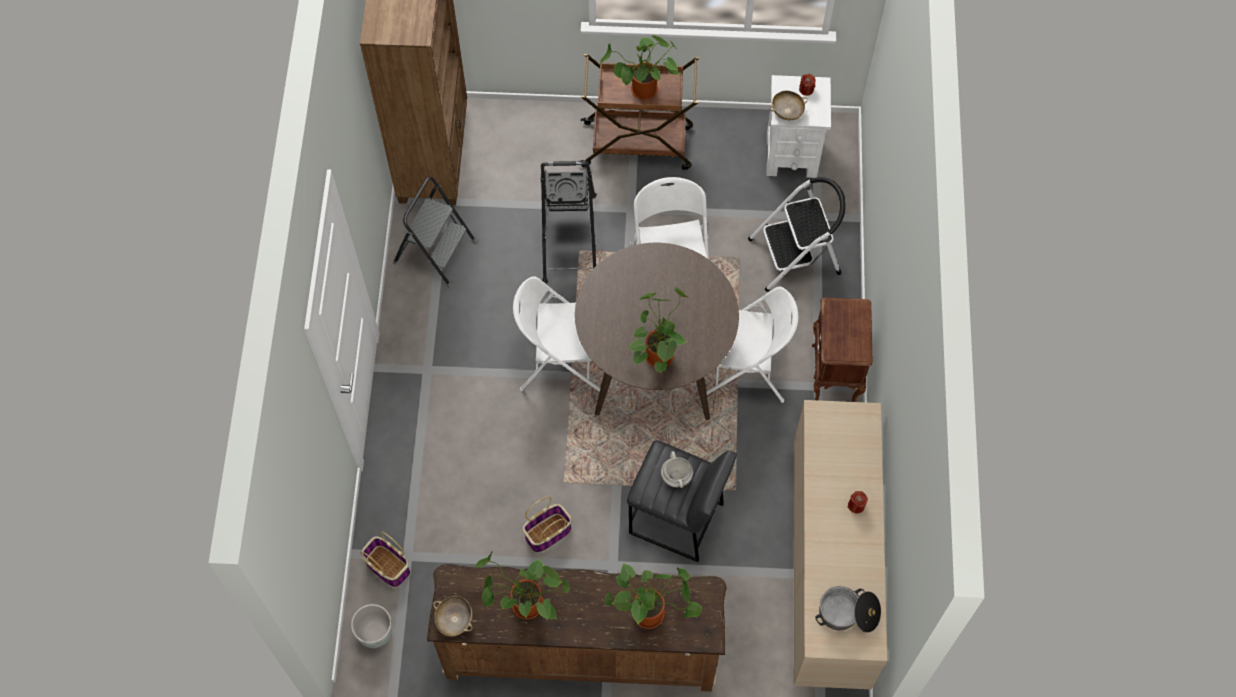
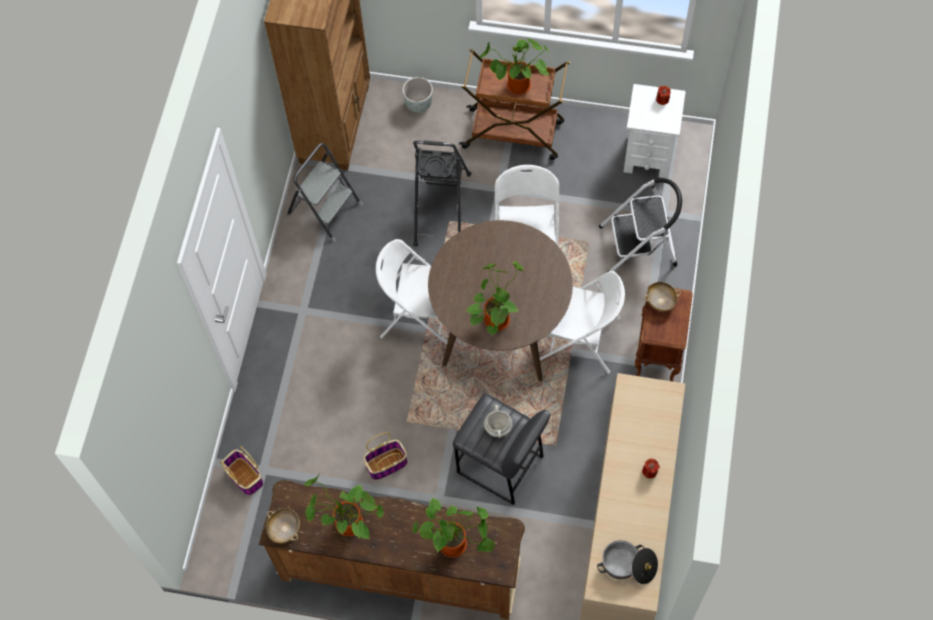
camera: 10 degrees right, 0 degrees up
grey planter [351,604,392,648] -> grey planter moved to [402,77,433,113]
beige bowl [769,91,808,120] -> beige bowl moved to [643,282,681,312]

